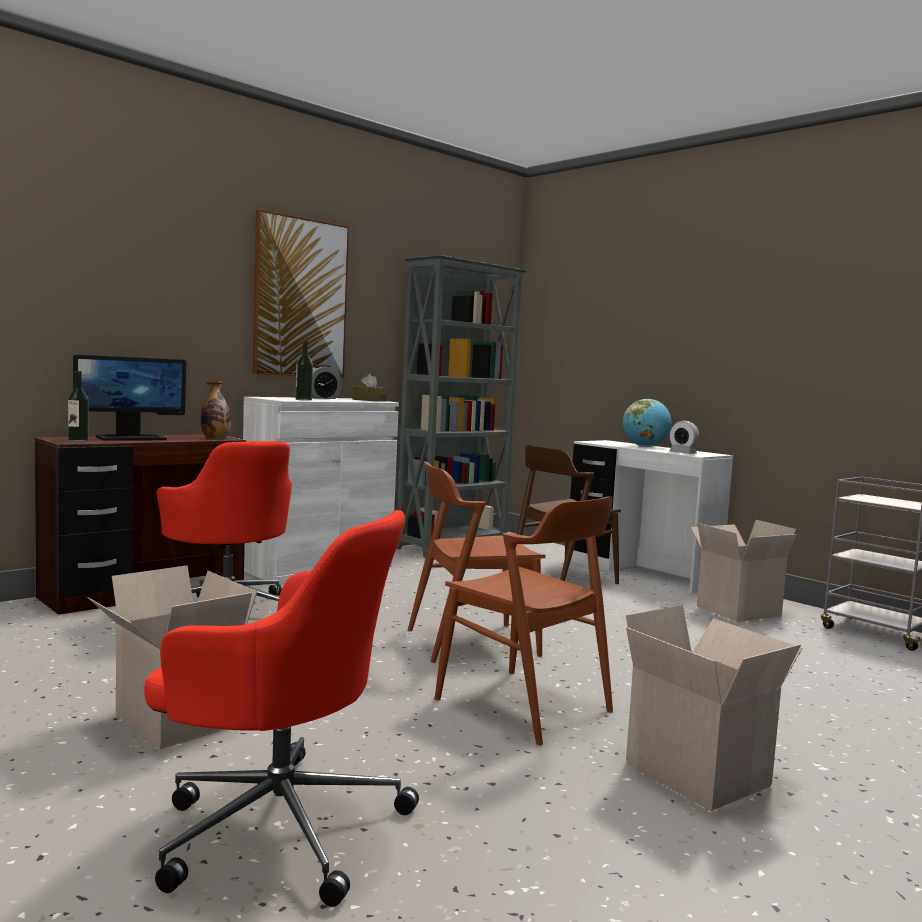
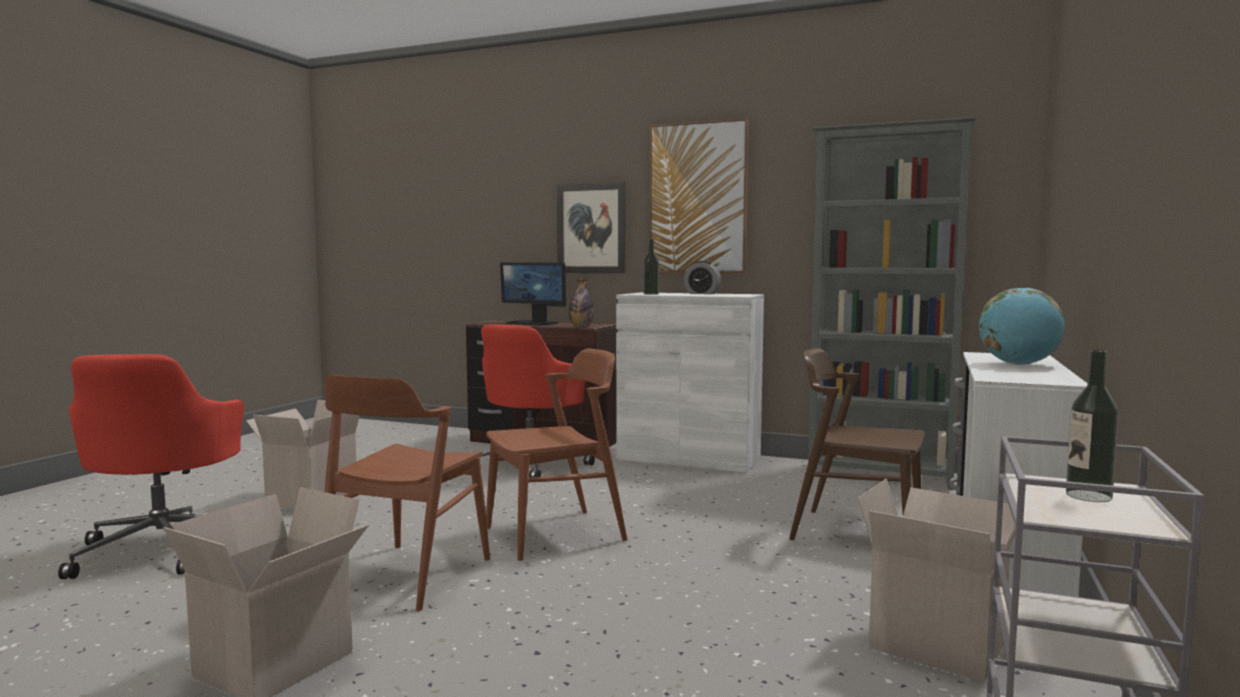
camera: 65 degrees right, 0 degrees up
bottle [68,371,89,442] -> bottle moved to [1066,350,1119,502]
brown tissue box [353,374,387,402] -> none
brown chair [408,462,545,663] -> brown chair turned 105 degrees clockwise [486,348,627,561]
alarm clock [669,421,699,454] -> none
none -> picture [557,182,626,273]

